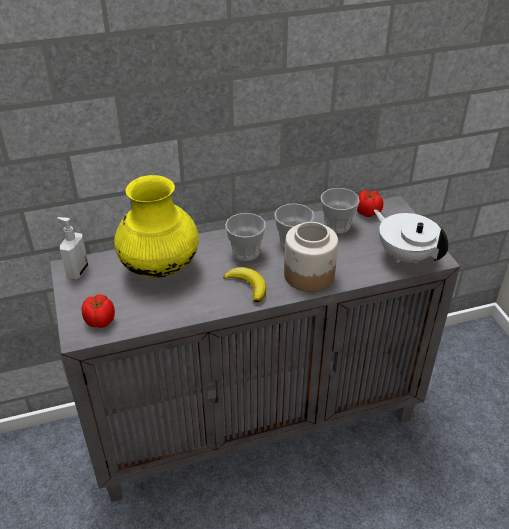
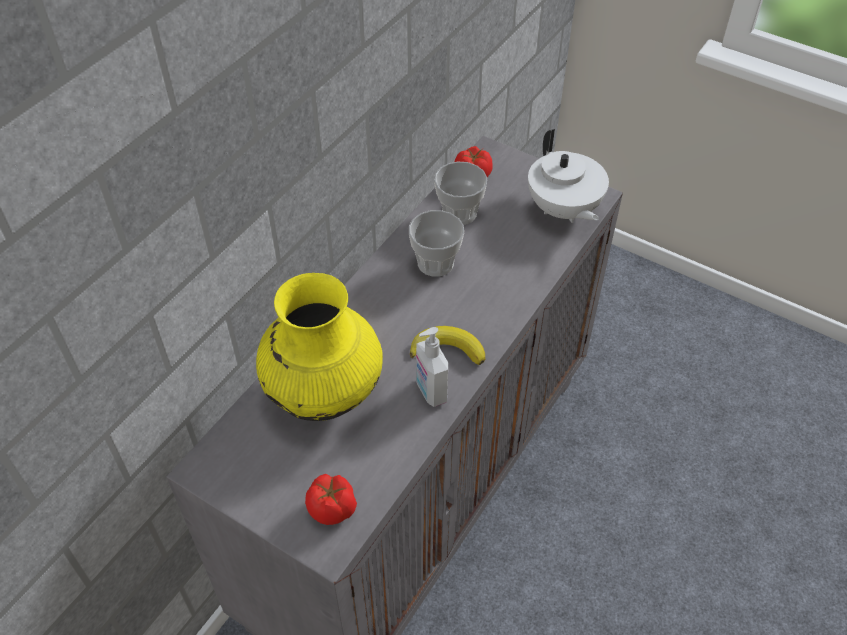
camera: 40 degrees left, 10 degrees up
soap dispenser [57,217,88,280] -> soap dispenser moved to [416,327,448,407]
cup [225,213,266,261] -> none
jar [284,222,338,292] -> none
white teapot [374,209,448,264] -> white teapot turned 120 degrees counterclockwise [528,129,609,223]

